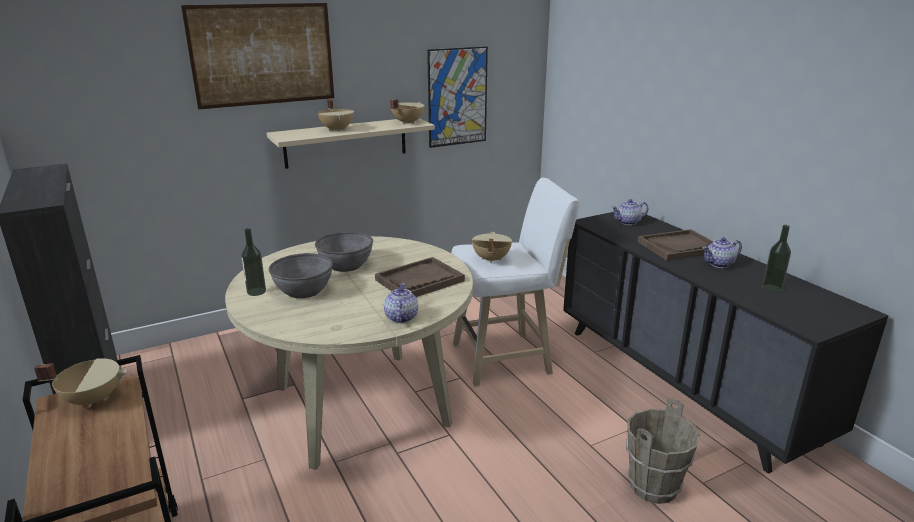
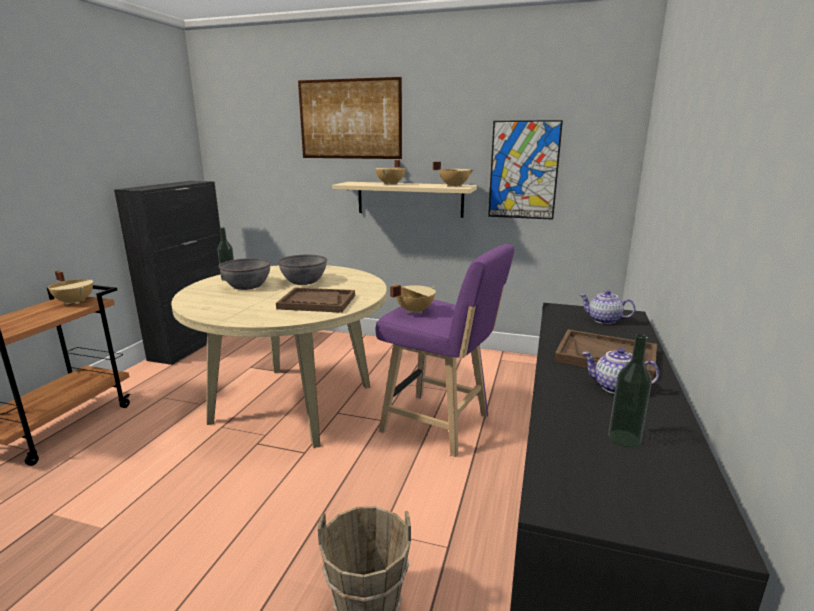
camera: 45 degrees right, 5 degrees down
teapot [384,283,418,323] -> none
white stool [451,178,579,387] -> purple stool [376,244,514,457]

